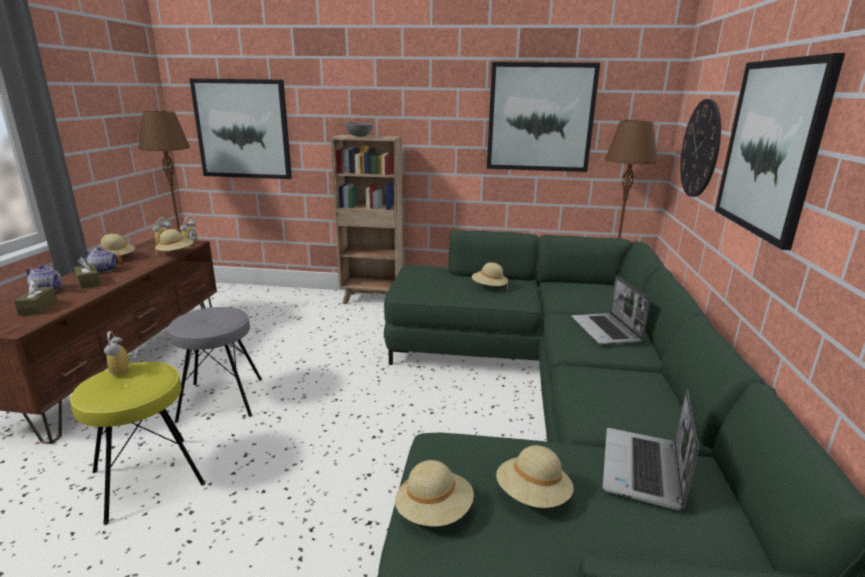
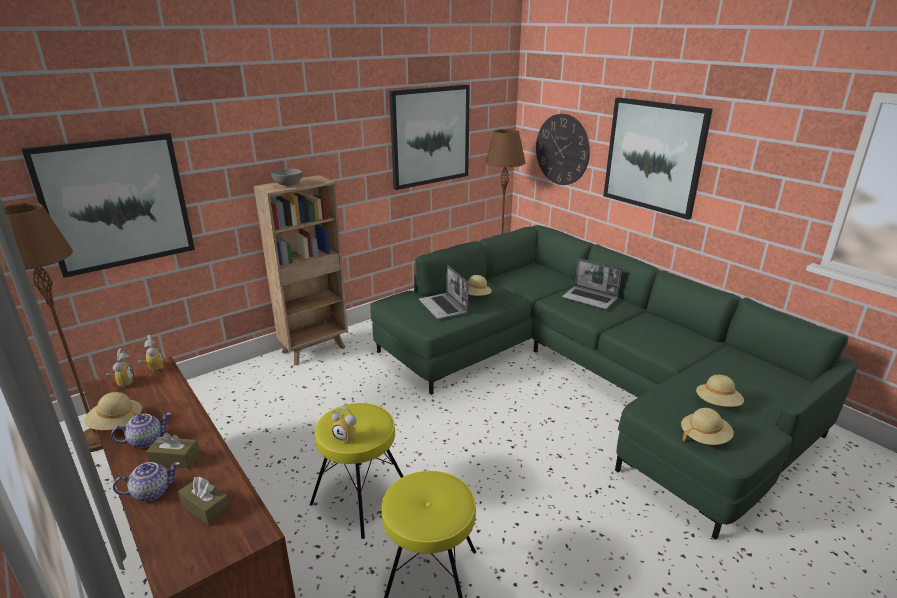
camera: 45 degrees left, 5 degrees up
alarm clock [104,331,138,376] -> alarm clock moved to [332,407,356,443]
beige hat [155,229,193,255] -> none
grey stool [168,307,262,423] -> yellow stool [310,403,404,539]
laptop [603,389,699,510] -> laptop moved to [419,265,469,319]

